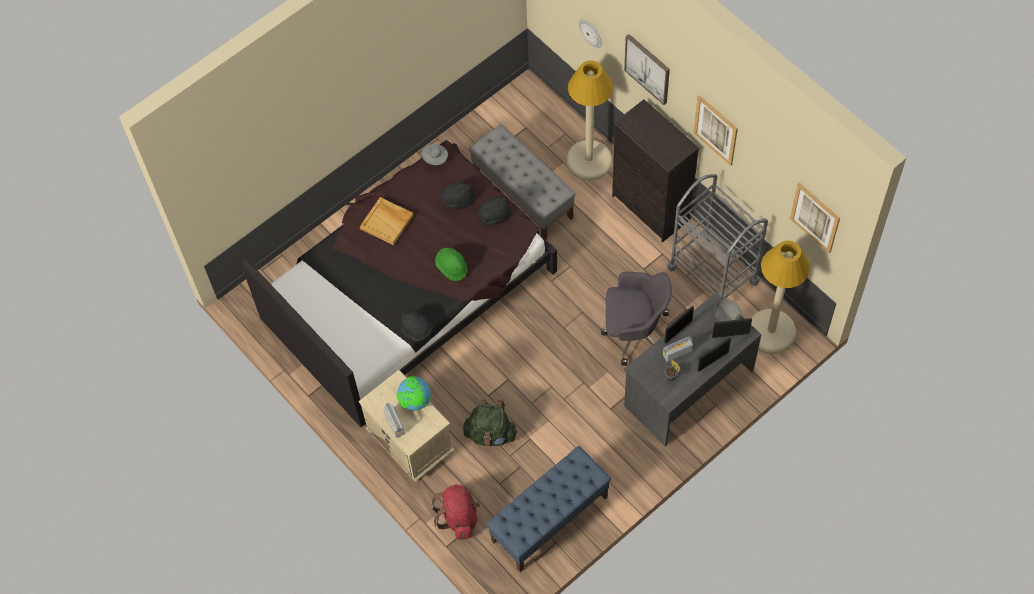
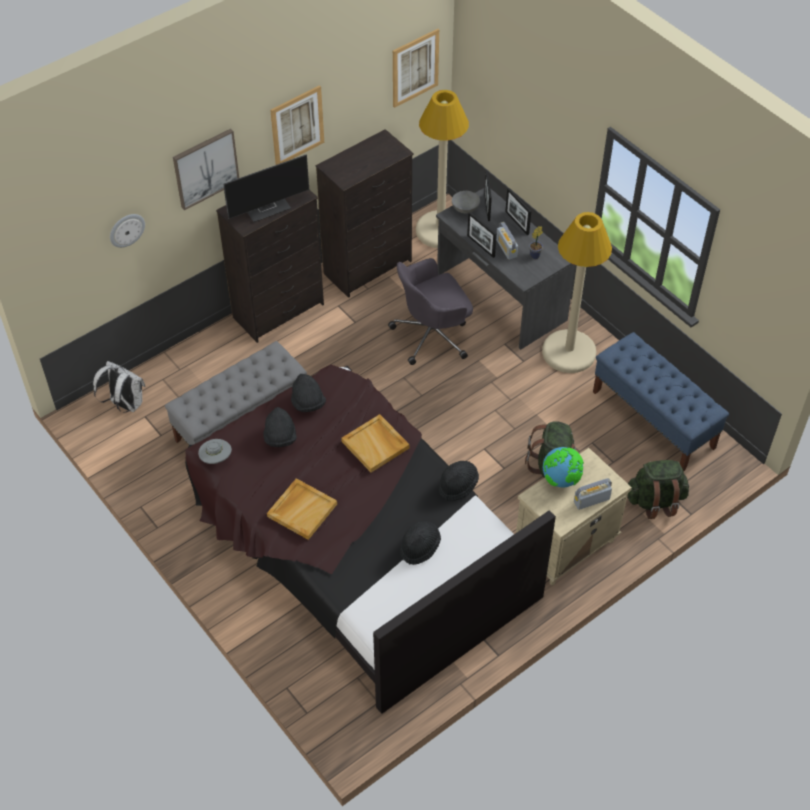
camera: 90 degrees left, 10 degrees down
red backpack [431,484,480,540] -> green backpack [627,460,689,519]
green hat [435,248,468,281] -> beige tray [341,414,409,473]
beige floor lamp [566,60,613,181] -> beige floor lamp moved to [542,212,612,373]
grey office chair [601,272,672,366] -> grey office chair turned 120 degrees counterclockwise [388,258,473,365]
grey cart [667,174,768,299] -> black dresser [316,129,414,298]
none -> white backpack [93,361,146,413]
none -> monitor [224,154,309,222]
none -> black hat [400,521,441,565]

